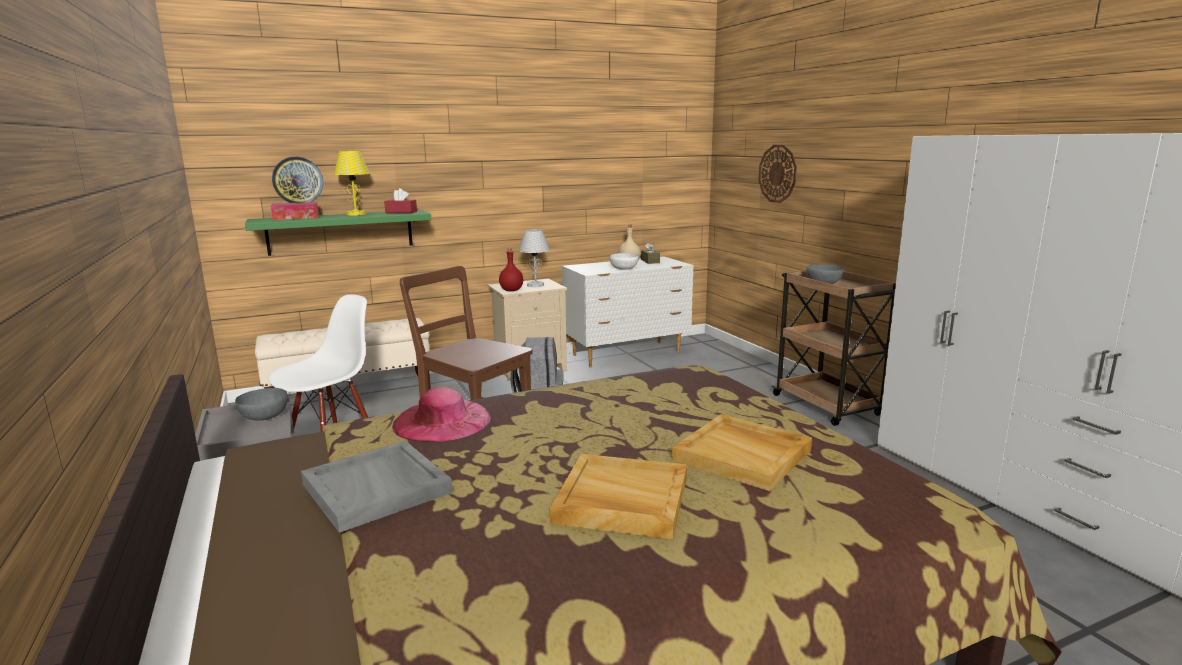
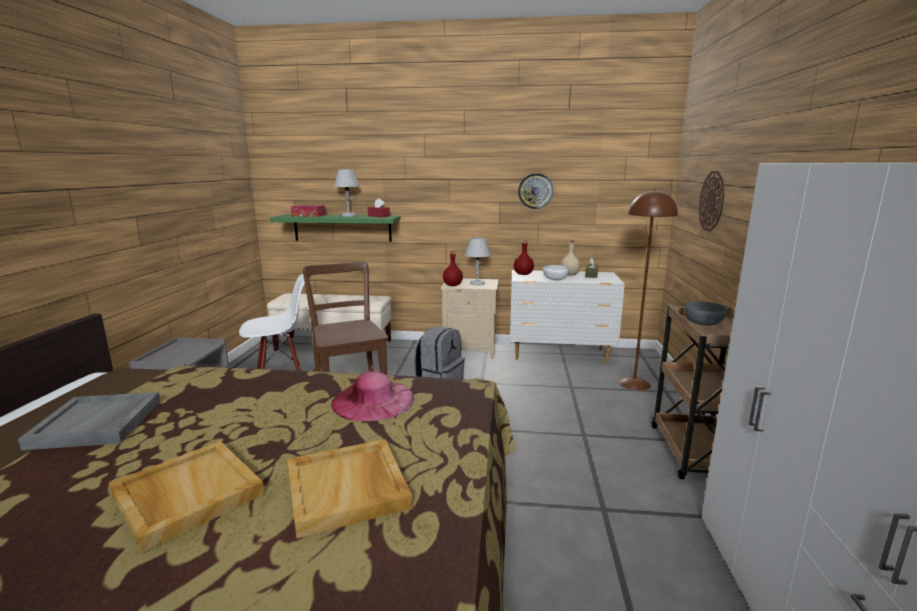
camera: 30 degrees right, 0 degrees up
grey bowl [235,388,288,421] -> none
wall clock [272,157,323,203] -> wall clock moved to [518,173,553,209]
yellow table lamp [334,151,370,216] -> white table lamp [334,169,359,217]
pink hat [392,387,491,442] -> pink hat moved to [331,371,414,421]
none -> red bottle [514,240,534,275]
none -> brown floor lamp [618,189,678,391]

